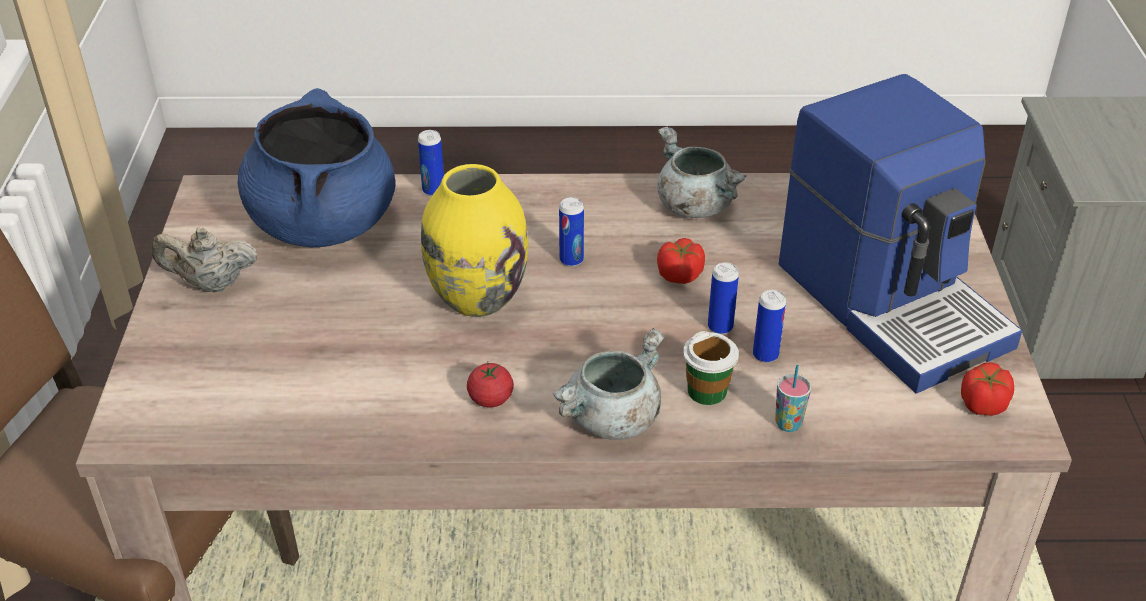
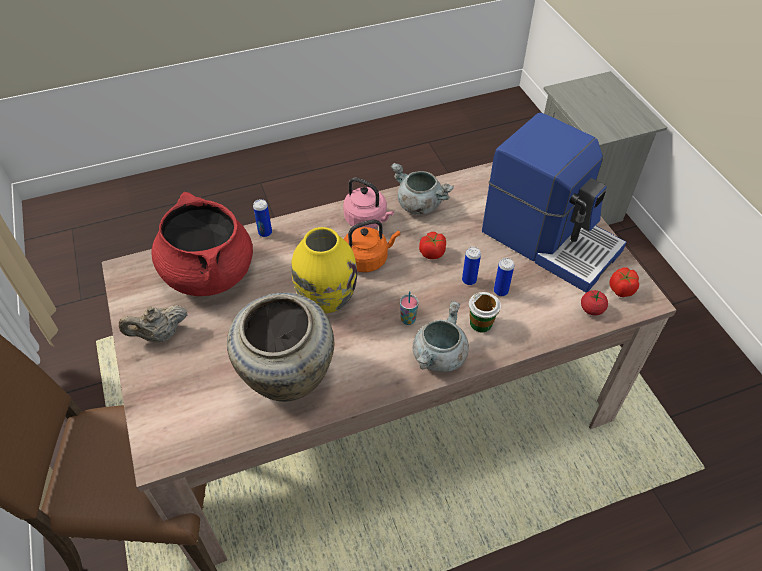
camera: 20 degrees left, 10 degrees up
blue cooking pot [238,88,395,247] -> red cooking pot [151,192,253,296]
tomato [467,362,514,407] -> tomato moved to [581,290,608,315]
can [559,197,584,267] -> orange kettle [344,220,400,272]
cup [775,365,811,432] -> cup moved to [400,291,419,325]
none -> beige vase [227,293,334,402]
none -> pink kettle [343,177,394,229]

